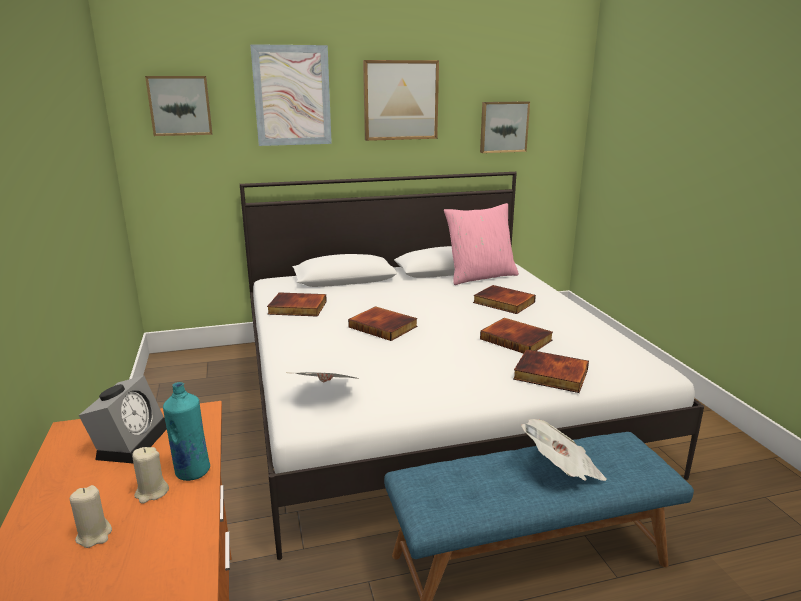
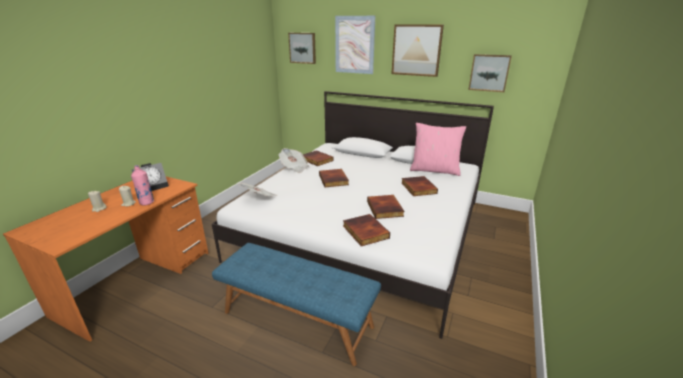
camera: 40 degrees right, 5 degrees up
turquoise bottle [163,382,210,481] -> pink bottle [131,165,154,206]
newspaper [521,419,607,481] -> newspaper moved to [278,148,309,173]

